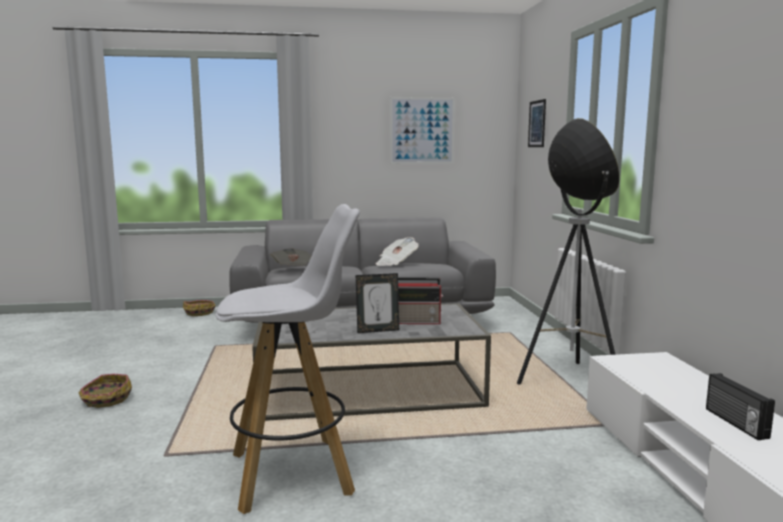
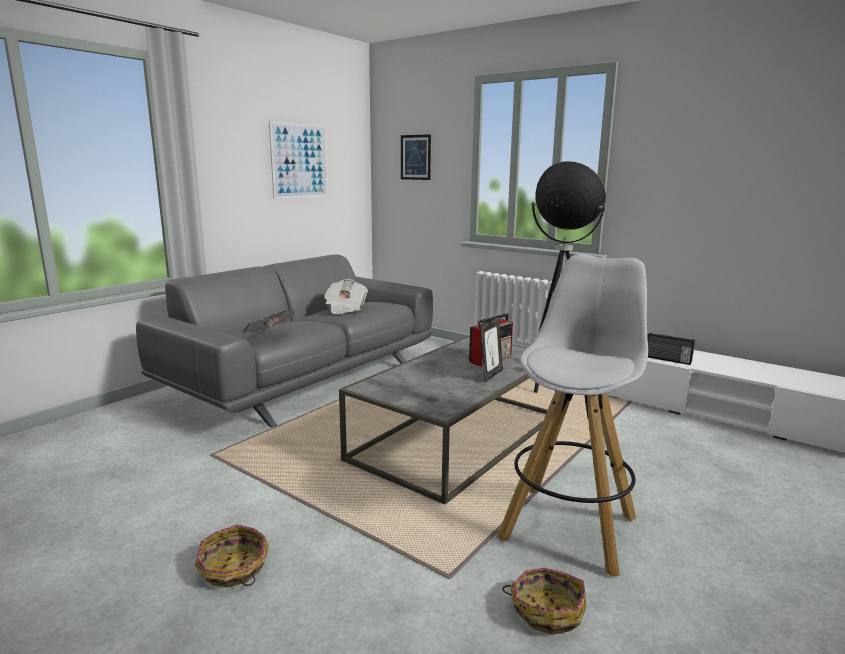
camera: 45 degrees left, 5 degrees up
basket [183,300,215,316] -> basket moved to [502,568,586,635]
radio [706,373,775,440] -> radio moved to [647,333,695,365]

